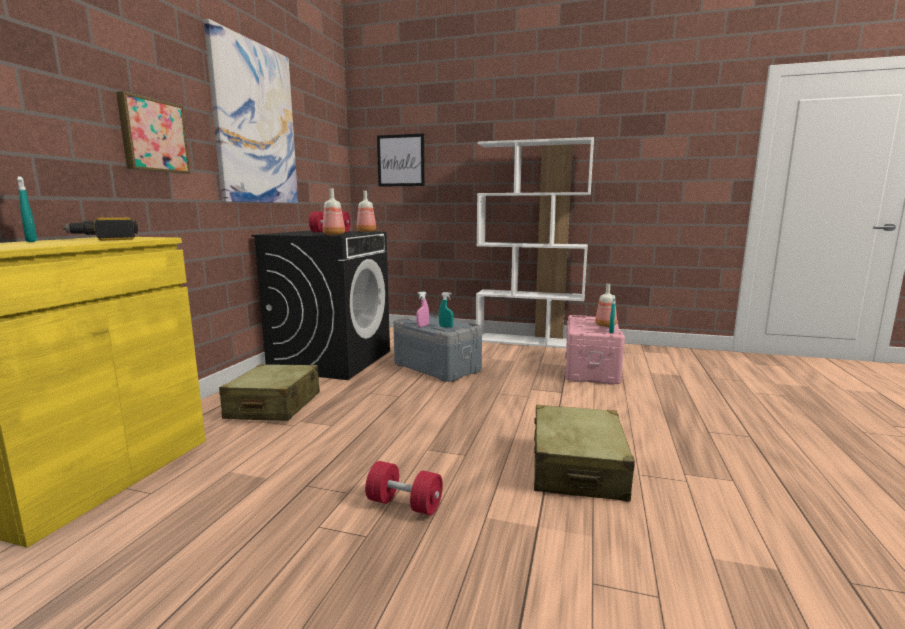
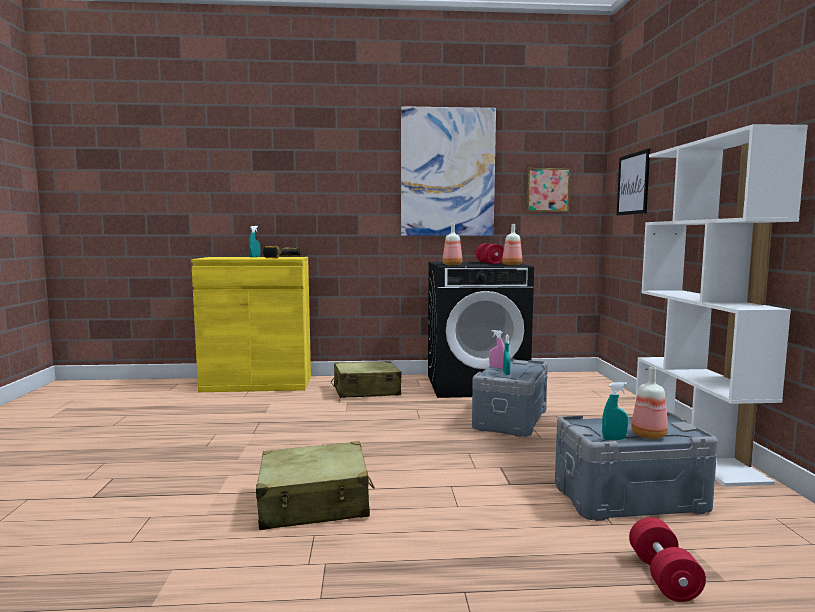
camera: 70 degrees right, 5 degrees down
picture [116,91,190,174] -> picture moved to [526,168,570,212]
red dumbbell [365,461,443,515] -> red dumbbell moved to [629,517,706,602]
pink storage box [565,315,625,385] -> grey storage box [555,412,718,521]

